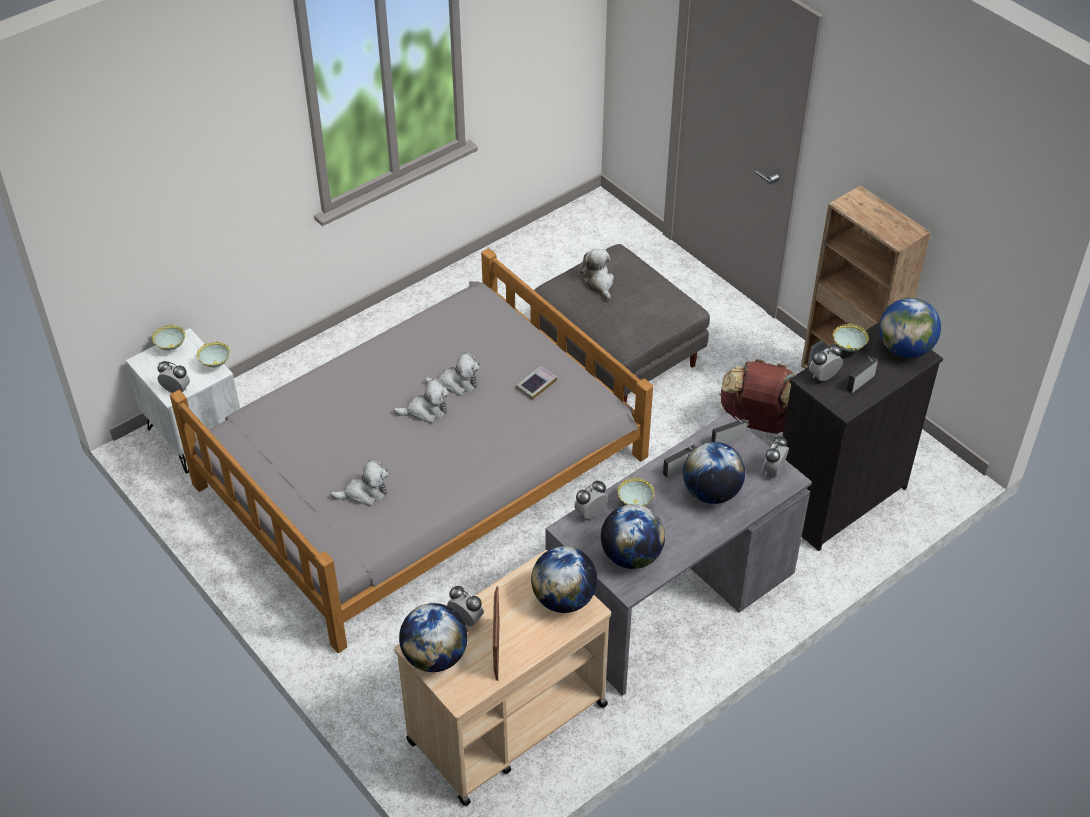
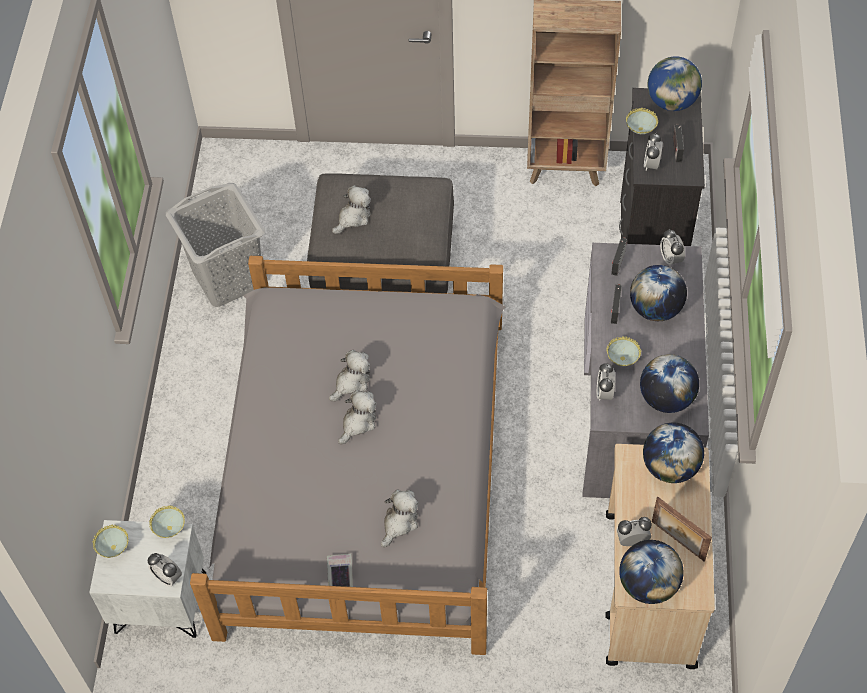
camera: 45 degrees left, 10 degrees up
alarm clock [157,361,190,393] -> alarm clock turned 120 degrees counterclockwise [148,553,182,587]
book [516,366,557,400] -> book moved to [327,553,353,587]
plush toy [580,249,614,300] -> plush toy turned 105 degrees clockwise [332,185,371,234]
brown backpack [720,359,795,434] -> none
none -> grey laundry basket [166,183,265,307]

